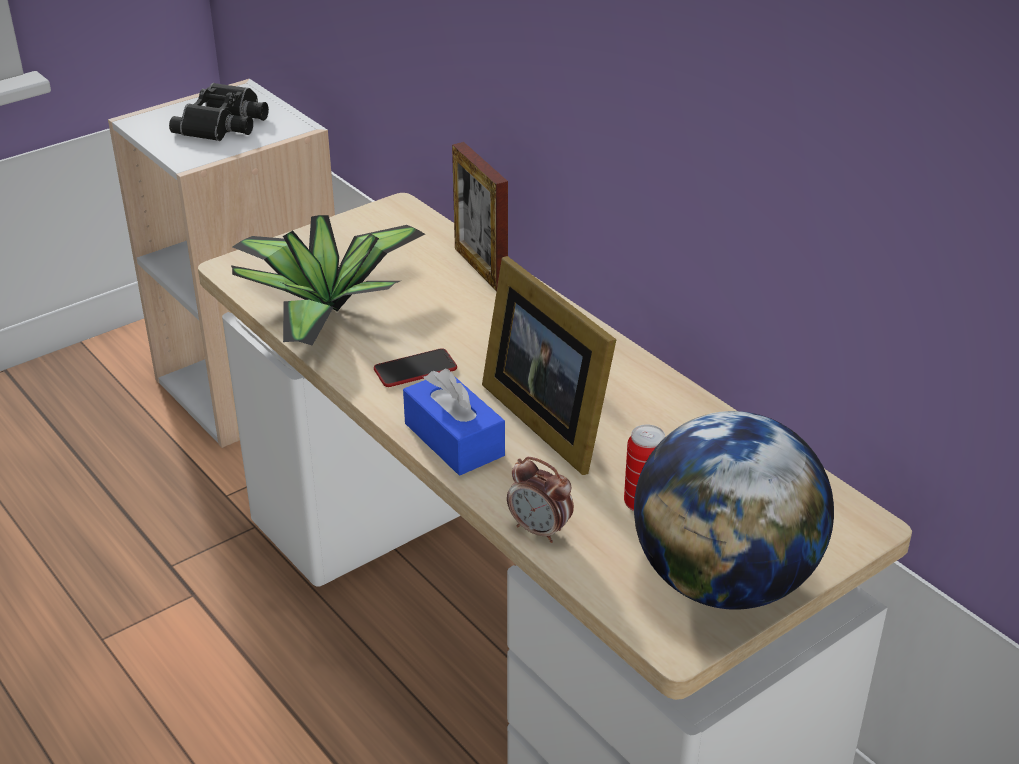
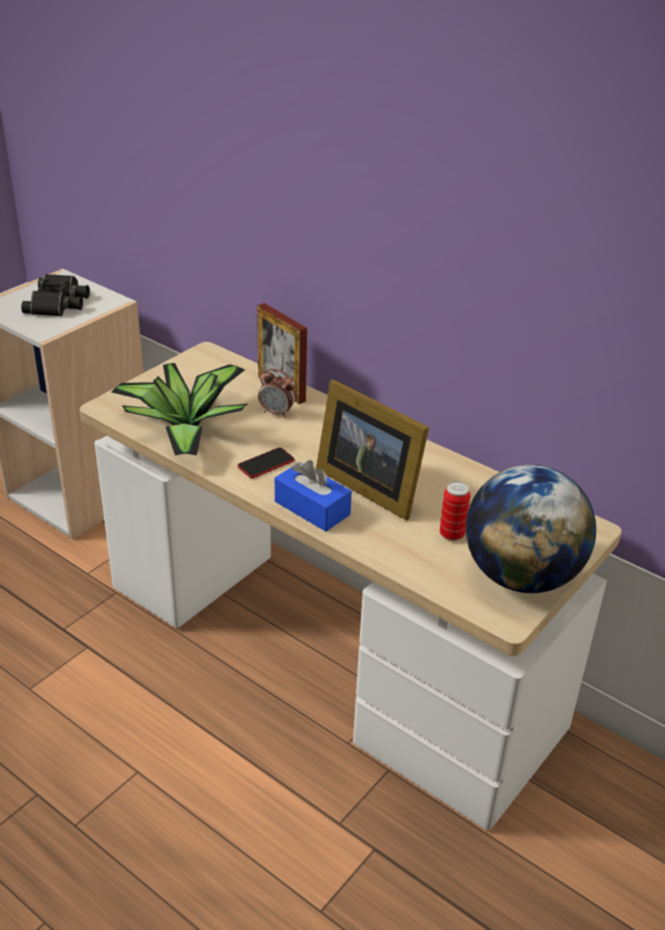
camera: 15 degrees left, 0 degrees up
alarm clock [507,457,574,543] -> alarm clock moved to [258,369,296,418]

